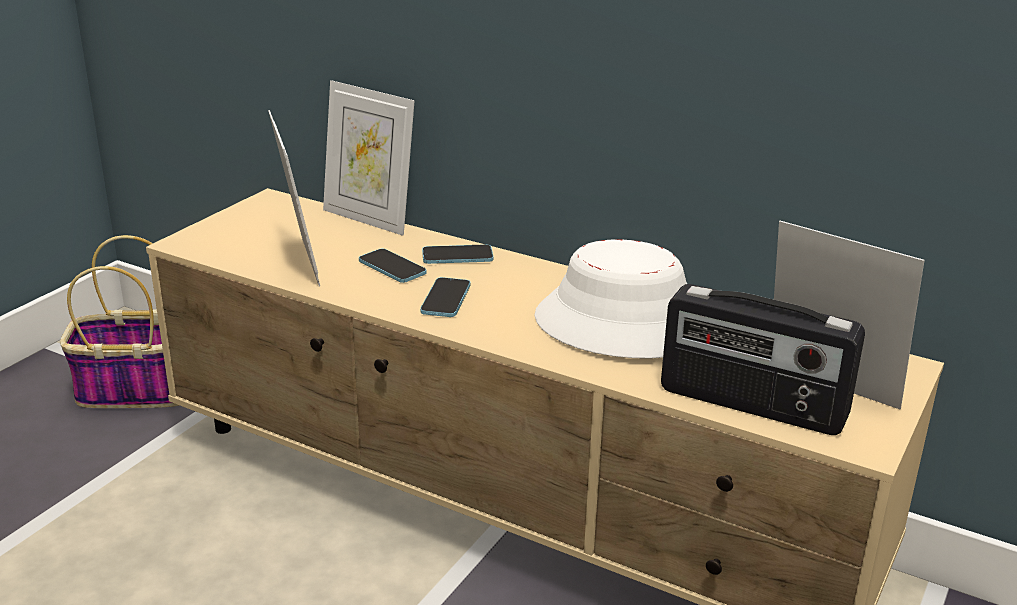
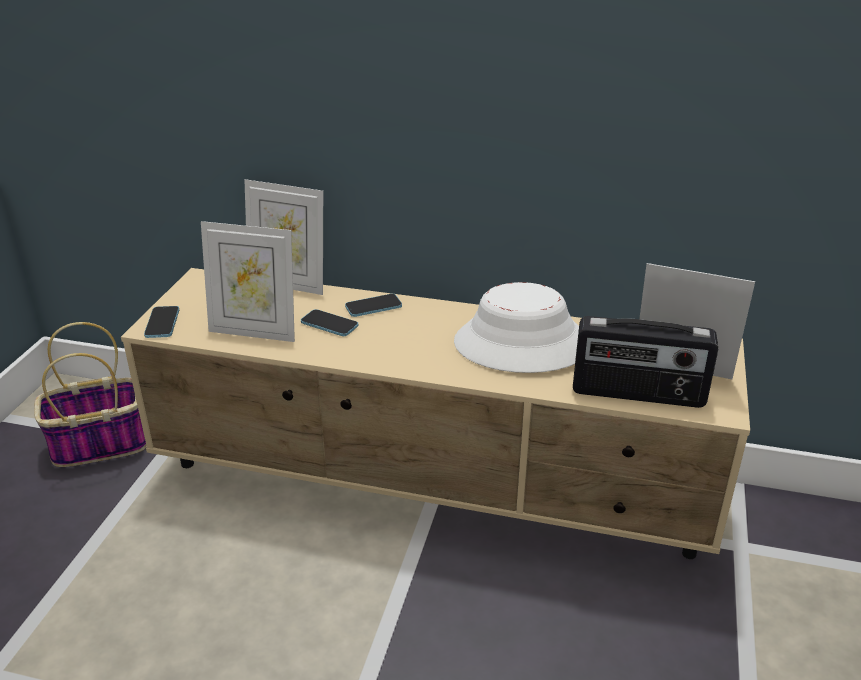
camera: 15 degrees left, 5 degrees up
picture frame [268,110,320,286] -> picture frame turned 135 degrees clockwise [201,221,295,342]
phone [420,277,470,317] -> phone moved to [144,306,179,338]

